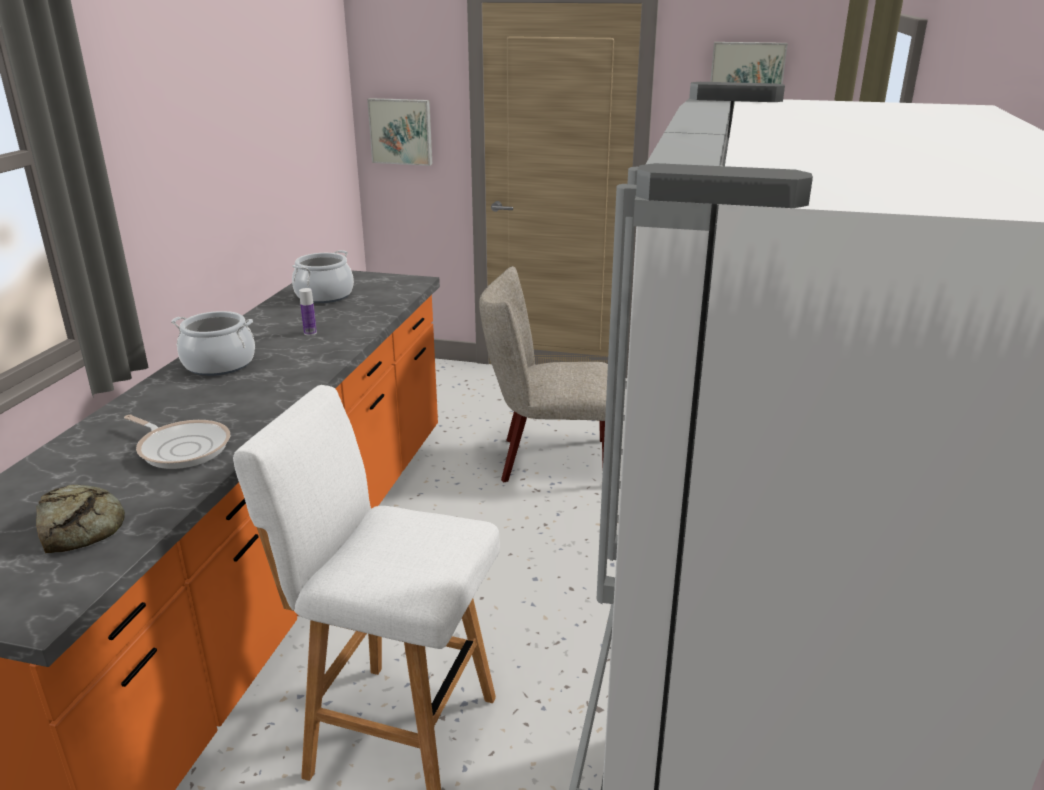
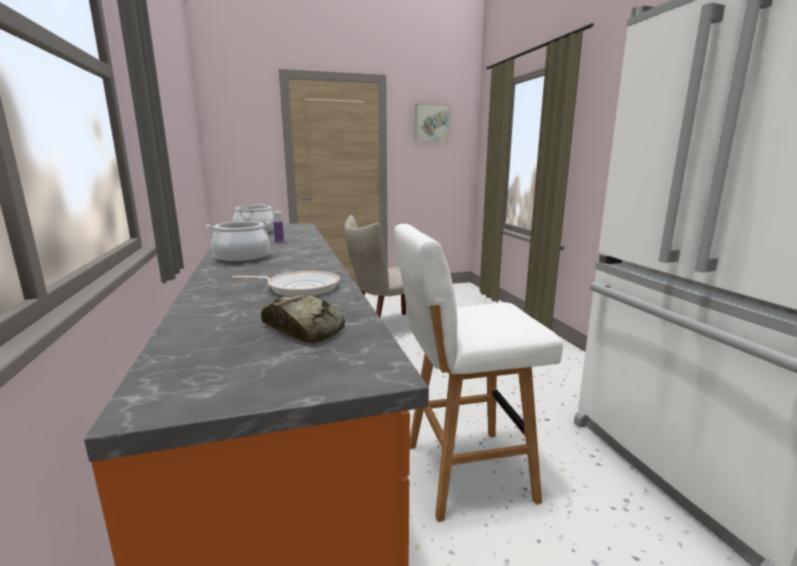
camera: 30 degrees left, 10 degrees down
picture [367,98,432,166] -> none

